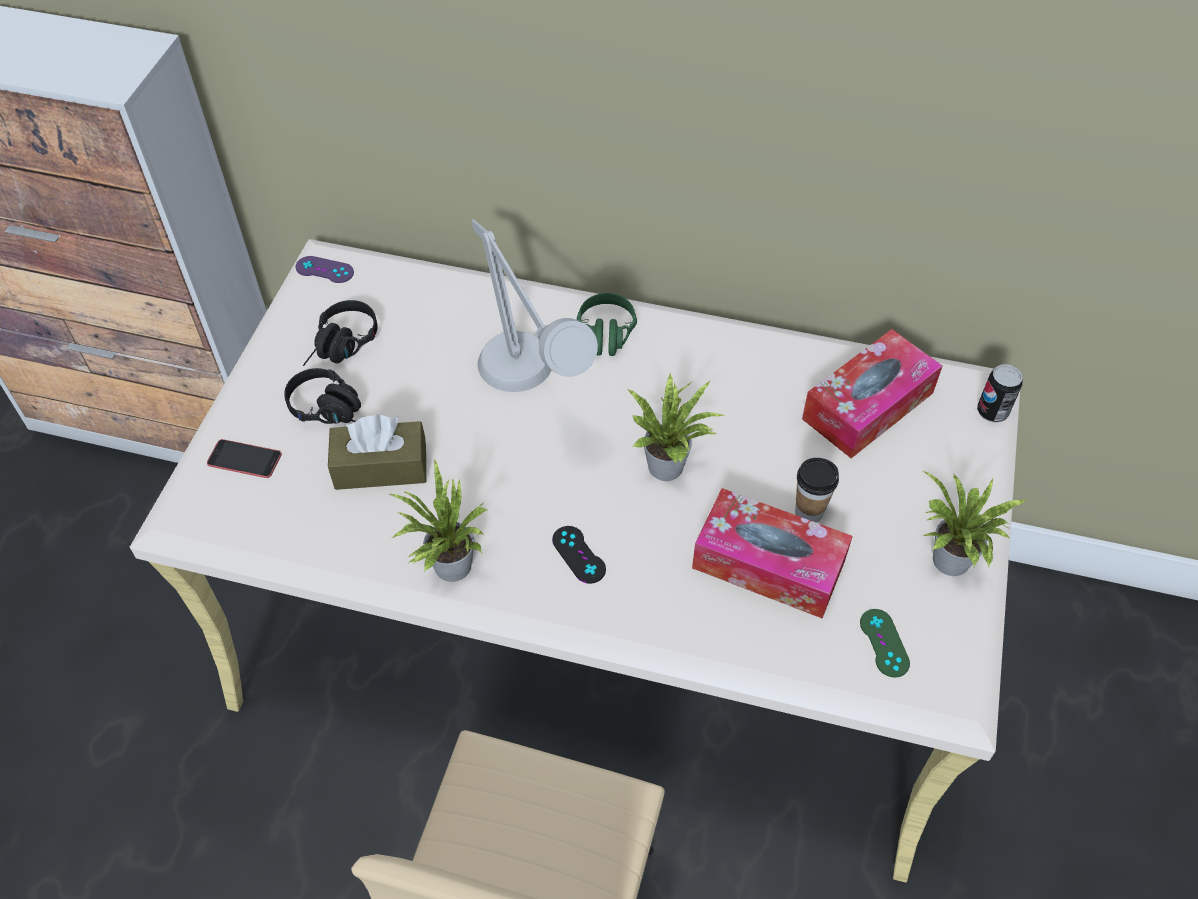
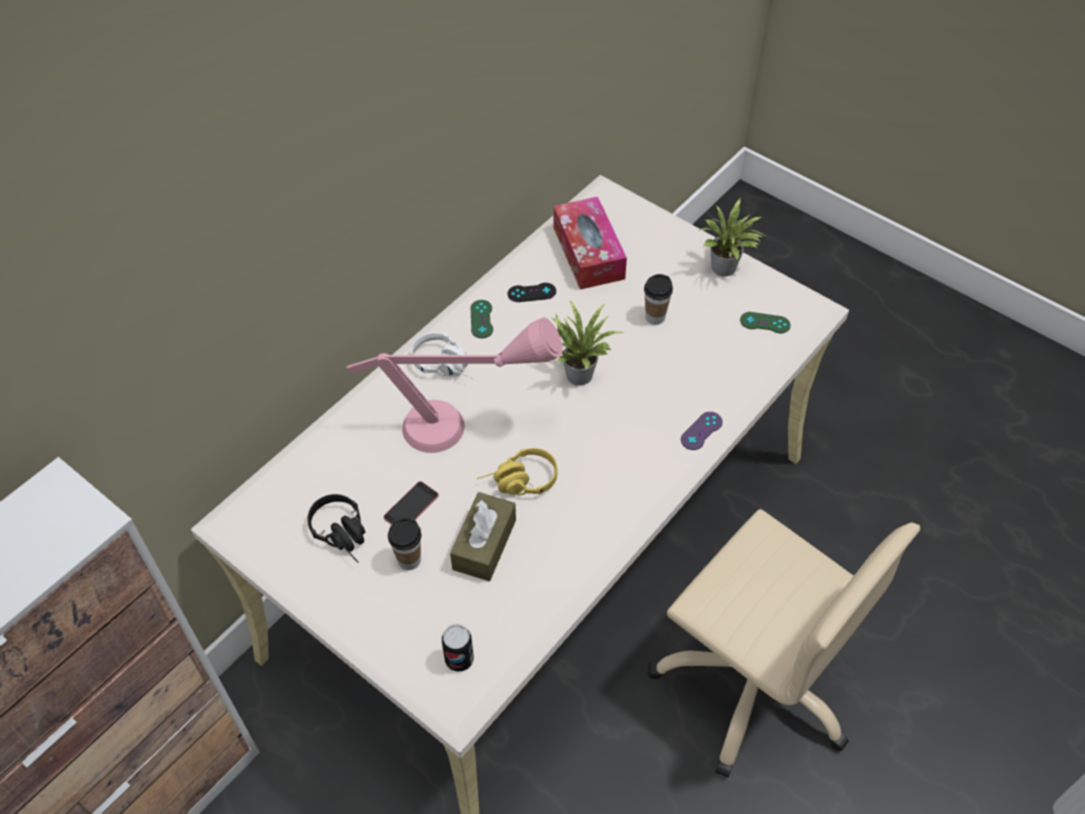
camera: 65 degrees left, 0 degrees up
phone [207,439,282,478] -> phone moved to [384,481,439,525]
black headphones [284,368,361,424] -> cup [388,518,421,570]
purple game controller [295,256,354,283] -> purple game controller moved to [681,412,723,450]
potted plant [388,460,489,582] -> none
grey table lamp [471,219,598,392] -> pink table lamp [347,317,563,453]
black game controller [552,526,606,584] -> black game controller moved to [508,283,556,302]
green headphones [577,293,637,366] -> white headphones [411,333,474,379]
tissue box [692,488,853,618] -> none
can [977,364,1023,422] -> can moved to [442,624,474,672]
none -> green game controller [470,300,493,338]
none -> yellow headphones [477,448,558,495]

